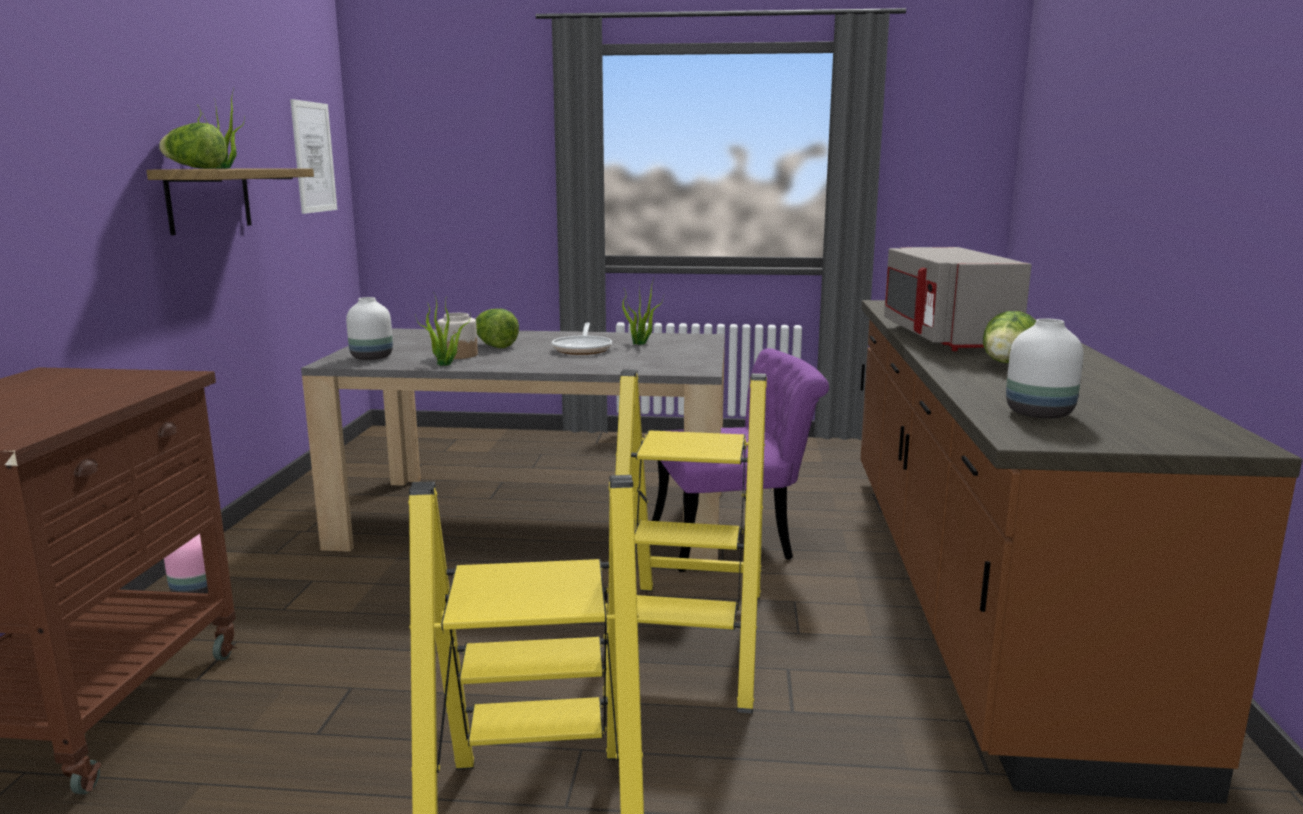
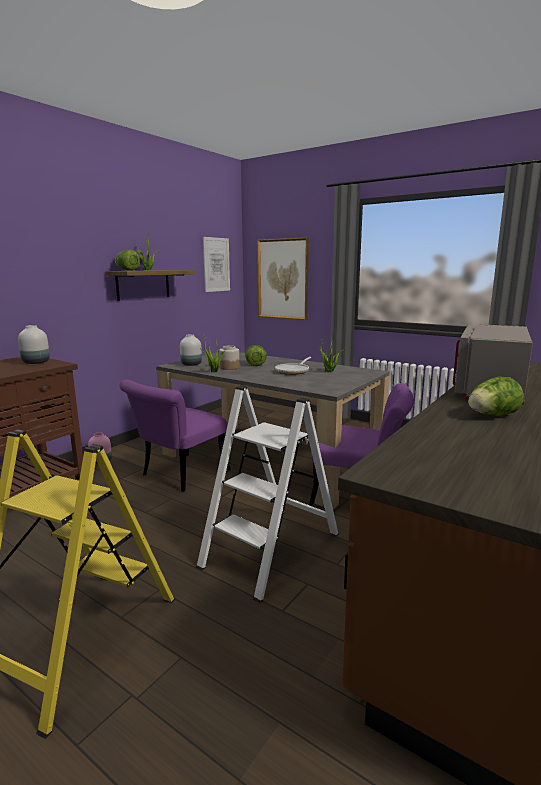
camera: 30 degrees right, 0 degrees up
yellow step ladder [603,369,767,714] -> white step ladder [196,385,339,603]
white vase [1006,318,1084,419] -> white vase moved to [18,325,50,364]
none -> purple chair [119,380,231,491]
none -> picture [257,237,309,320]

